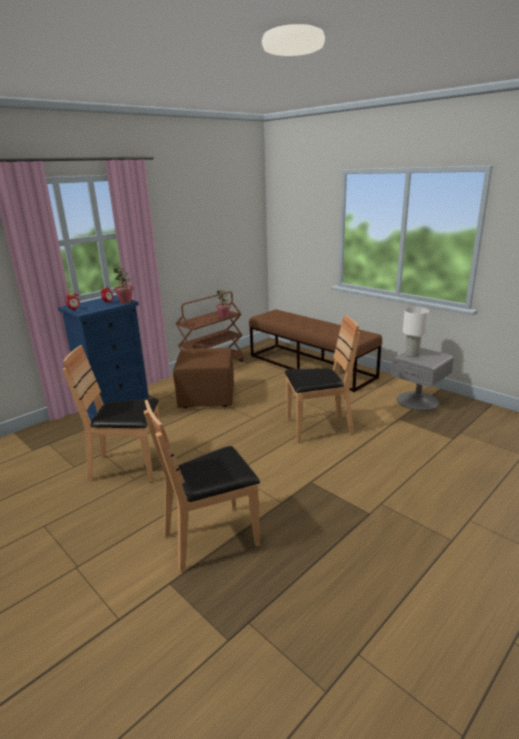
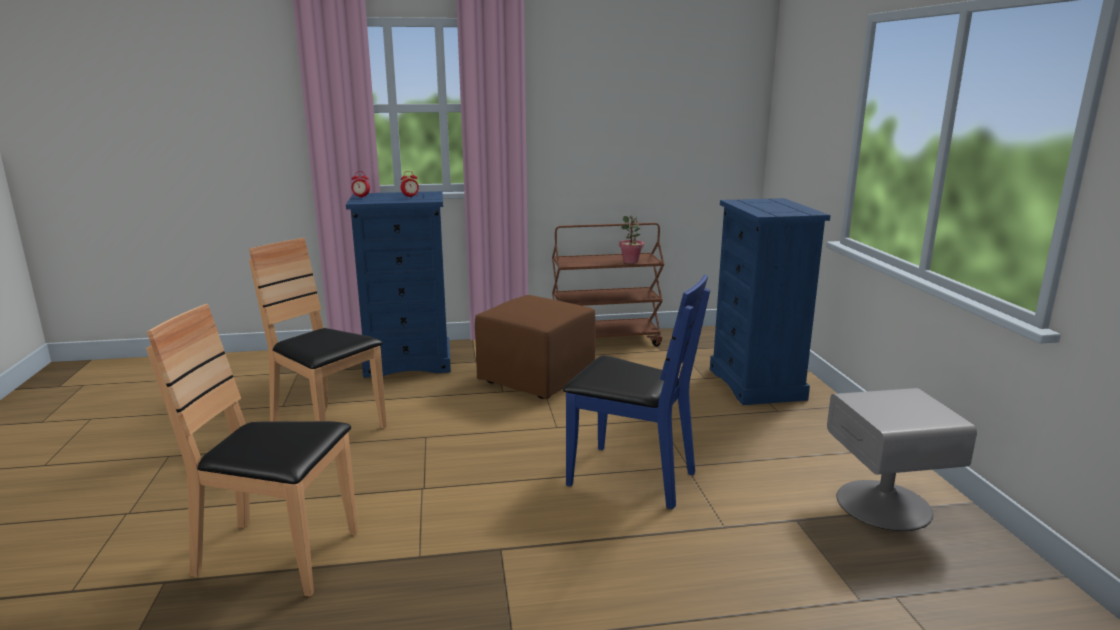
camera: 35 degrees right, 5 degrees down
potted plant [113,267,133,304] -> none
brown bench [249,309,382,392] -> blue dresser [710,198,831,405]
brown chair [285,315,360,443] -> blue chair [563,274,710,510]
white table lamp [403,307,429,357] -> none

